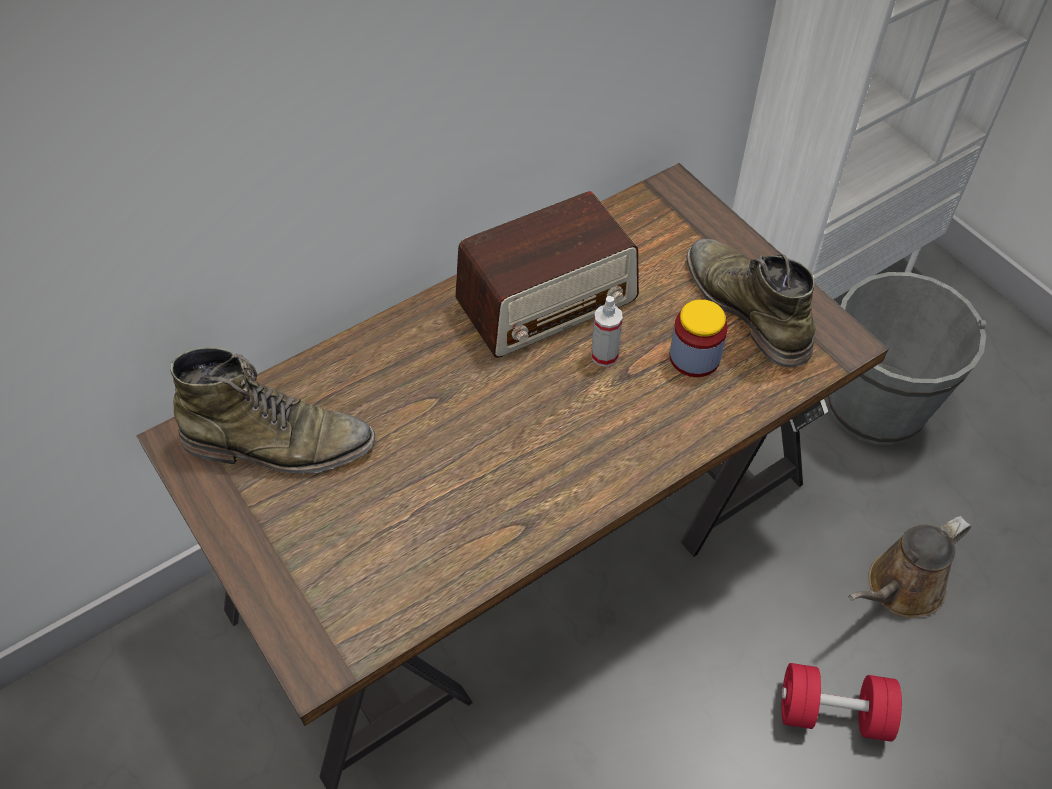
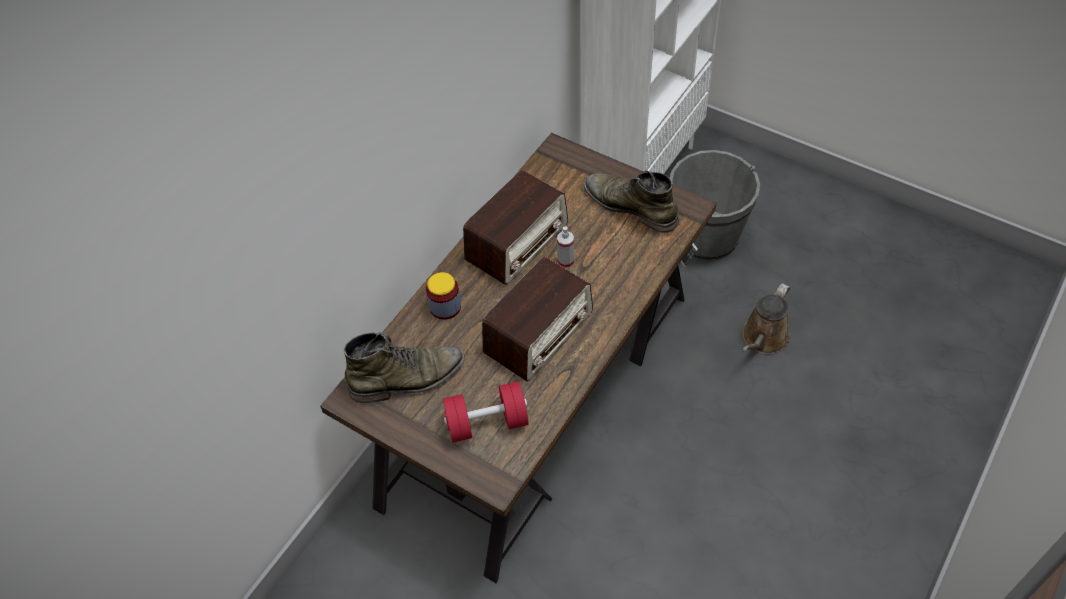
camera: 20 degrees left, 0 degrees up
jar [670,299,728,377] -> jar moved to [426,272,461,320]
red dumbbell [781,663,902,742] -> red dumbbell moved to [443,381,529,443]
none -> radio [482,257,593,381]

